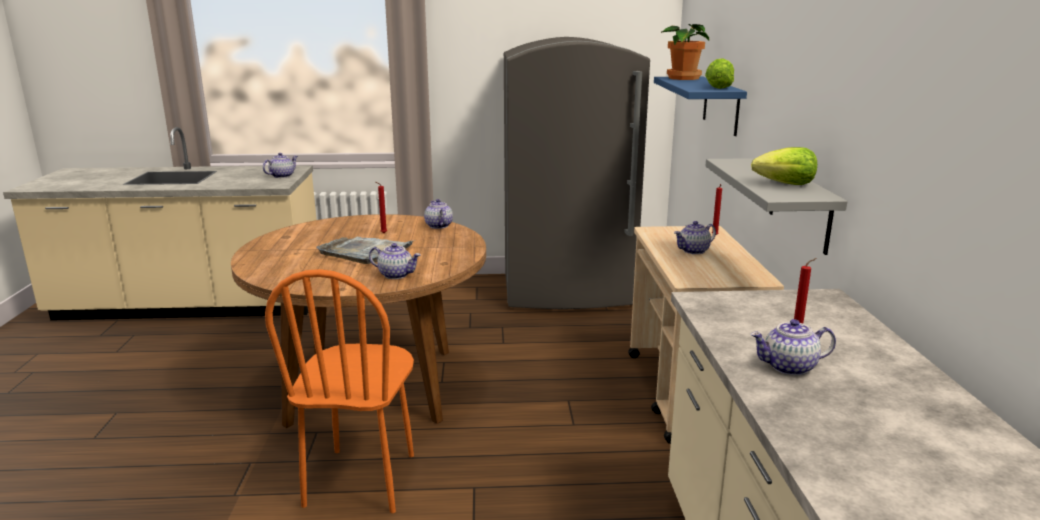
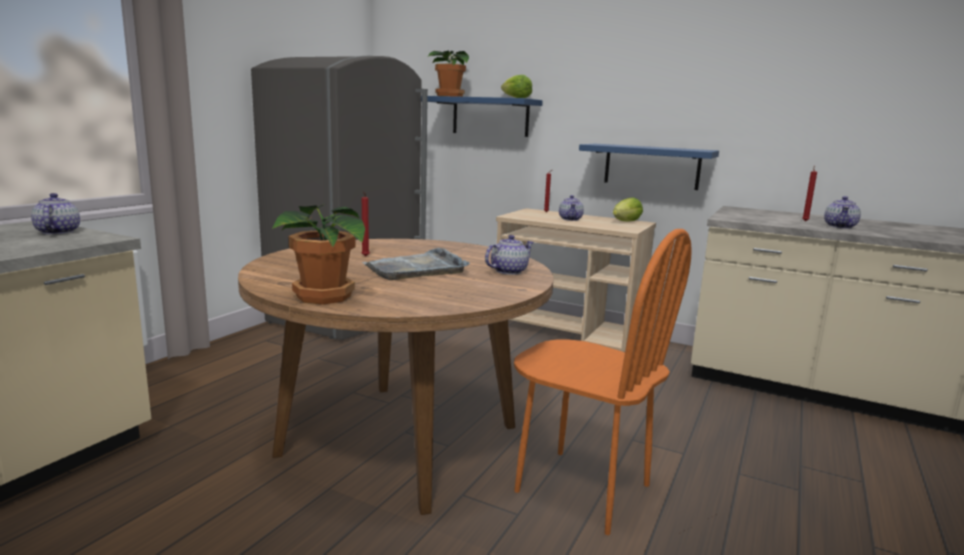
camera: 60 degrees left, 5 degrees down
teapot [424,199,453,229] -> none
grey shelf [706,158,848,255] -> blue shelf [579,144,719,190]
lettuce [751,147,817,185] -> lettuce moved to [613,197,643,222]
none -> potted plant [272,204,365,305]

